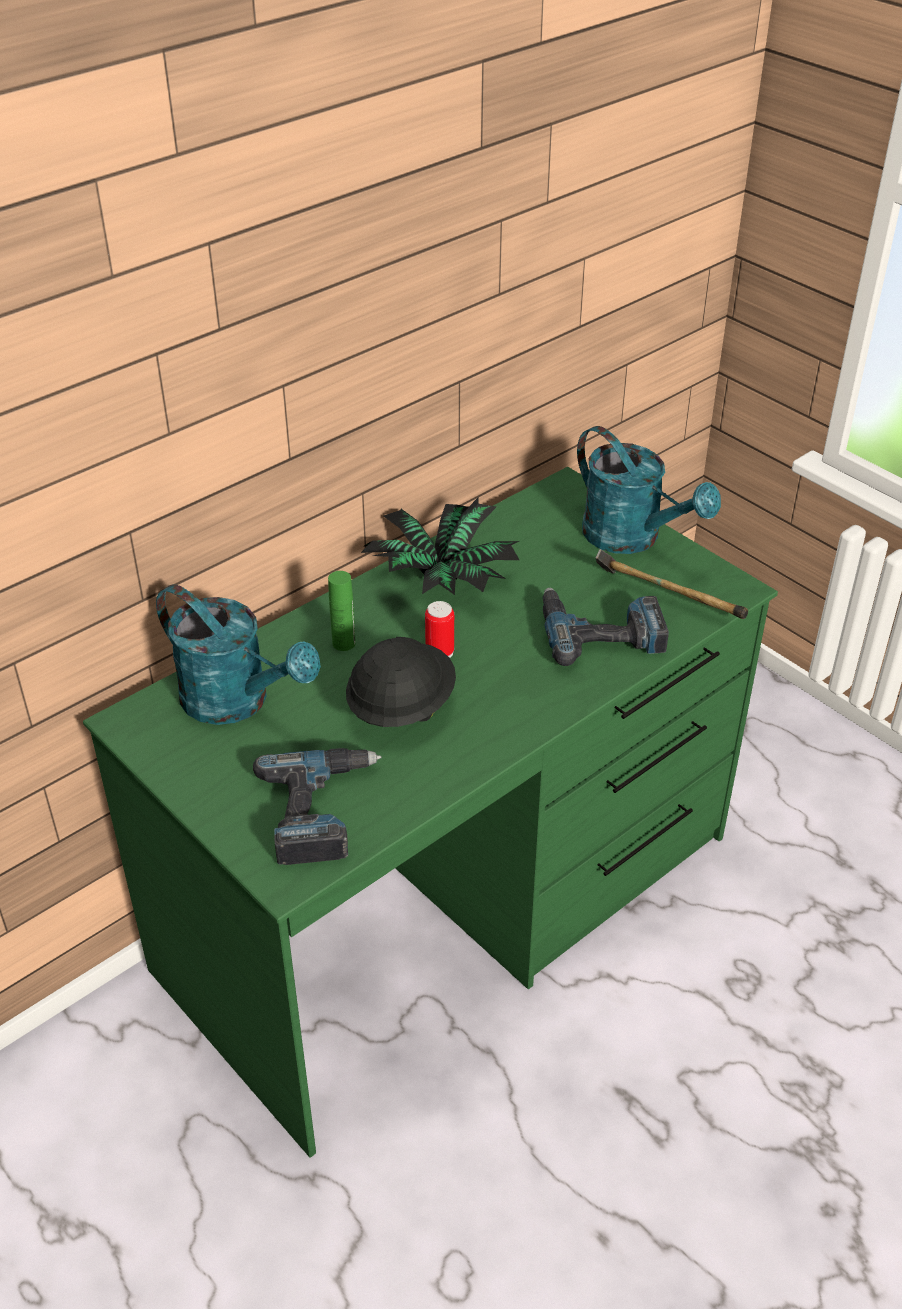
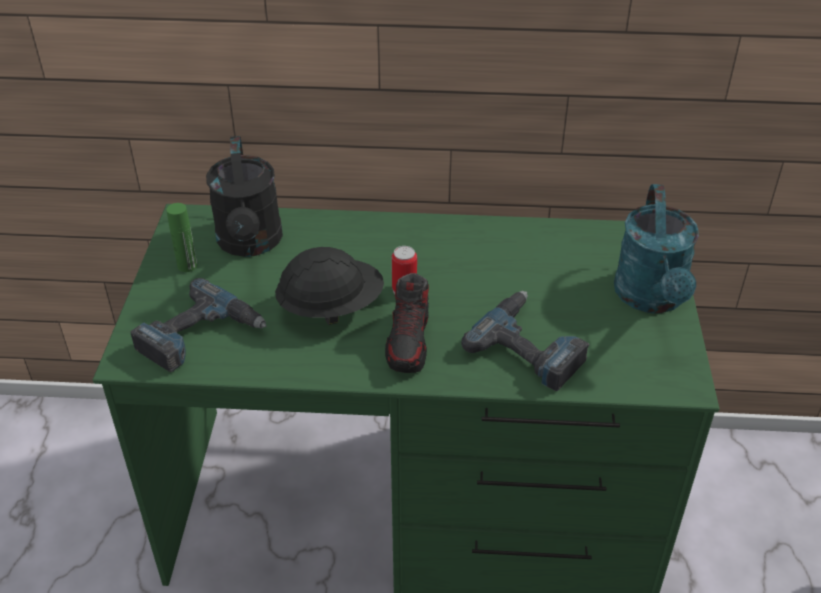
camera: 45 degrees right, 0 degrees up
turquoise watering can [156,584,321,725] -> black watering can [206,136,283,257]
green bottle [328,571,356,651] -> green bottle moved to [166,203,197,272]
potted plant [361,498,519,595] -> none
hammer [596,549,748,619] -> none
none -> shoe [385,273,429,373]

